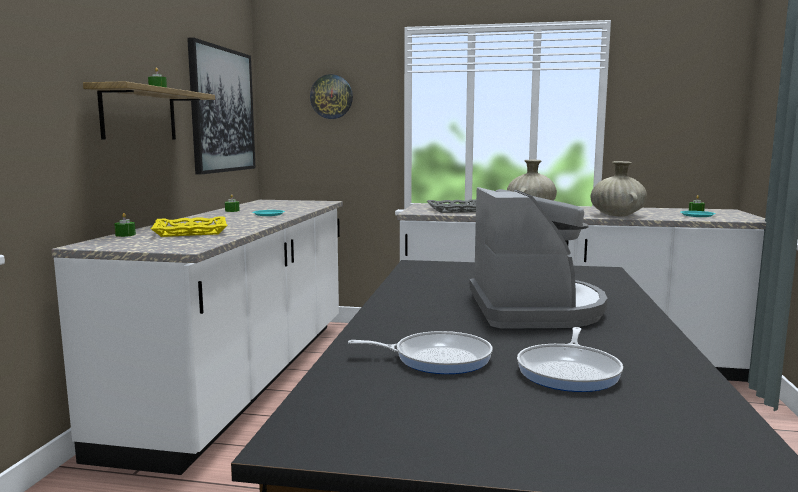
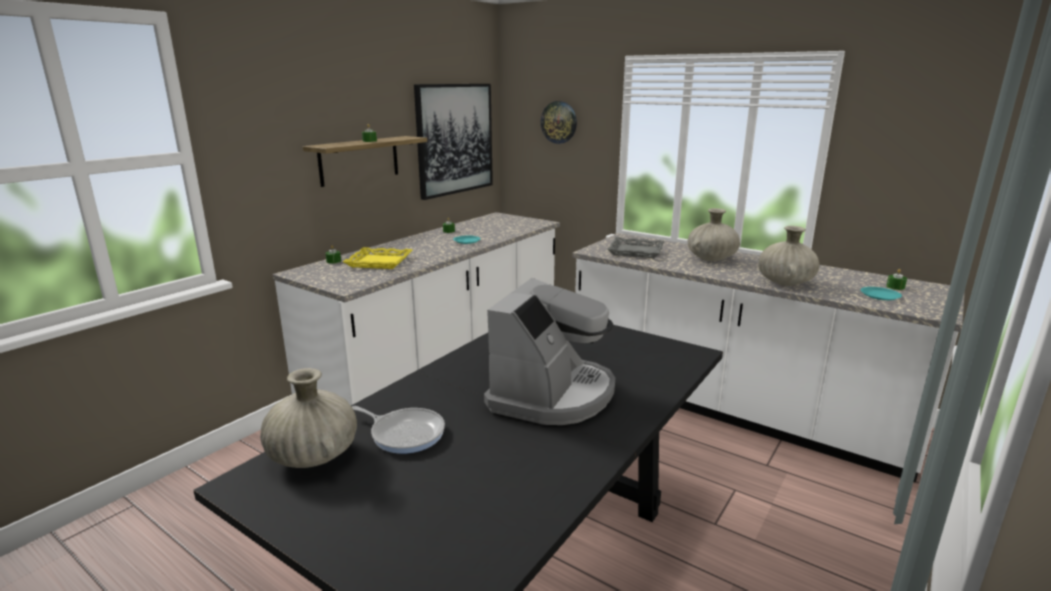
camera: 25 degrees right, 10 degrees up
frying pan [517,327,623,392] -> none
none -> beige vase [260,368,357,468]

